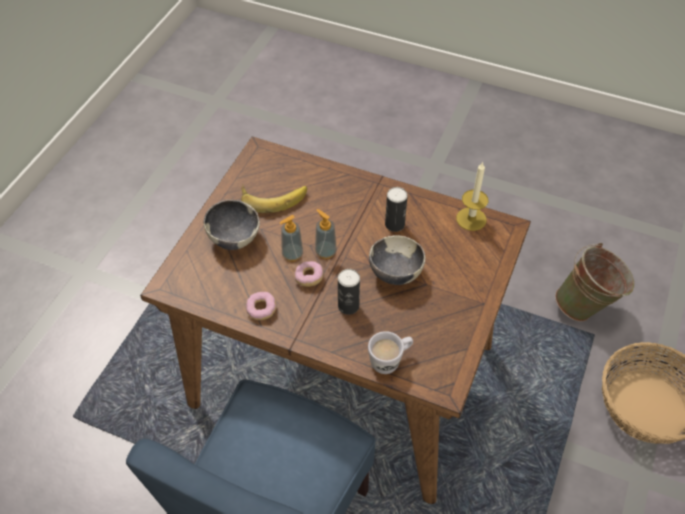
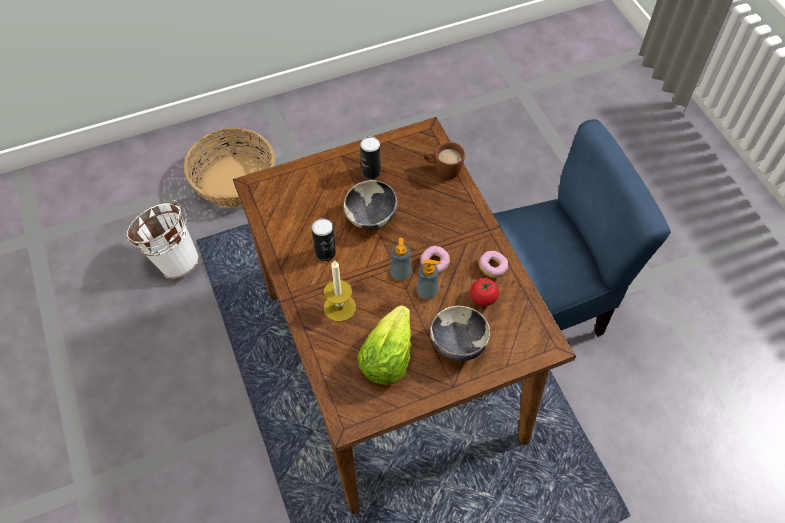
camera: 135 degrees left, 5 degrees up
banana [241,185,307,213] -> lettuce [357,305,412,385]
can [338,269,360,315] -> can moved to [360,136,381,179]
white mug [368,331,413,374] -> brown mug [423,142,465,179]
candle [456,161,488,231] -> candle moved to [324,260,356,322]
green bucket [555,243,634,322] -> white bucket [126,200,200,279]
none -> tomato [470,278,499,306]

